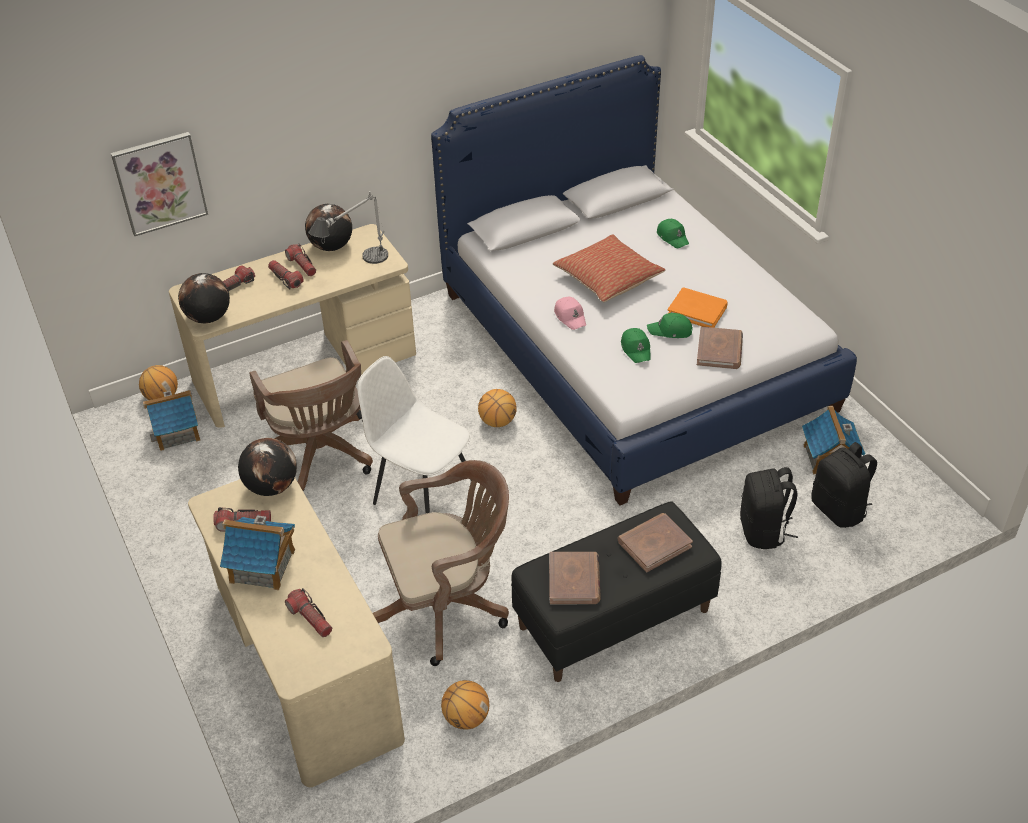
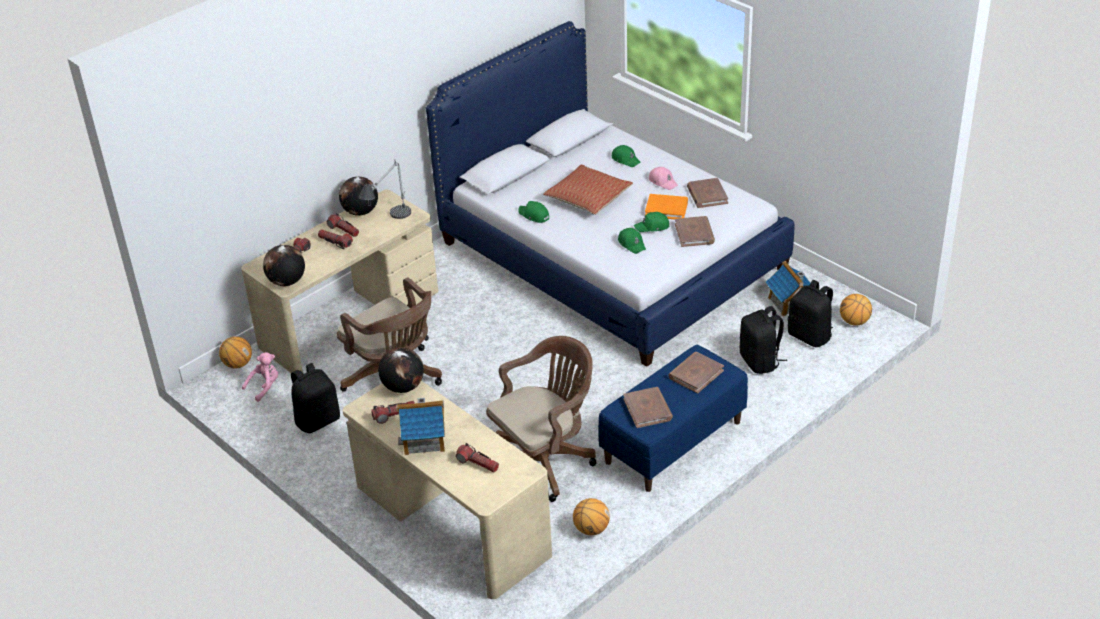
camera: 15 degrees left, 5 degrees down
picture [111,132,208,236] -> none
toy house [143,390,200,451] -> pink plush toy [242,352,278,402]
white chair [357,356,471,513] -> none
basketball [478,389,517,427] -> basketball moved to [840,294,872,326]
black bench [511,501,722,682] -> blue bench [598,345,748,492]
pink cap [554,297,586,330] -> pink cap moved to [649,167,678,190]
none -> black backpack [291,363,340,433]
none -> green cap [518,201,549,223]
none -> brown book [687,178,728,208]

